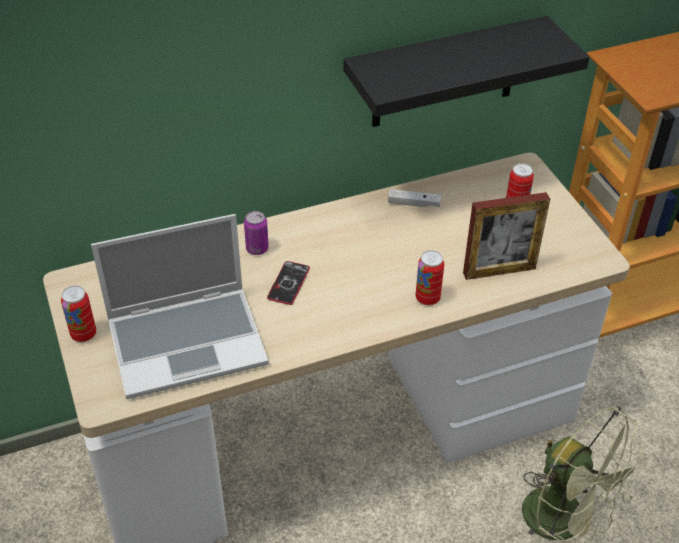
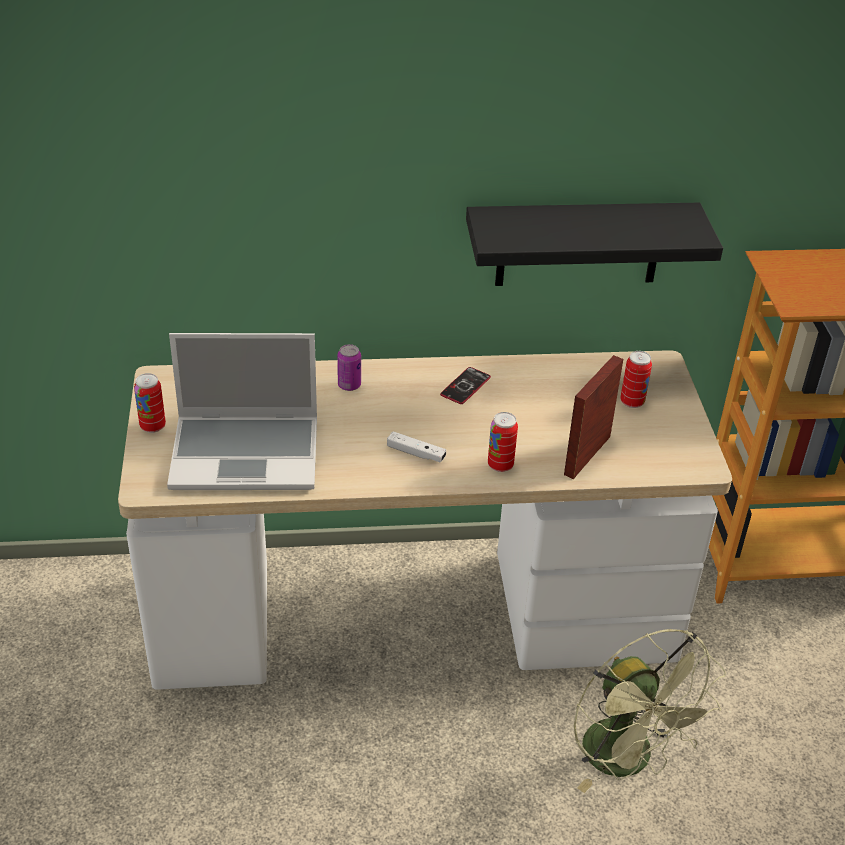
camera: 15 degrees right, 5 degrees down
phone [267,261,310,305] -> phone moved to [440,367,491,404]
white game controller [388,189,441,207] -> white game controller moved to [387,431,446,462]
picture frame [463,192,550,280] -> picture frame turned 120 degrees clockwise [564,355,623,479]

